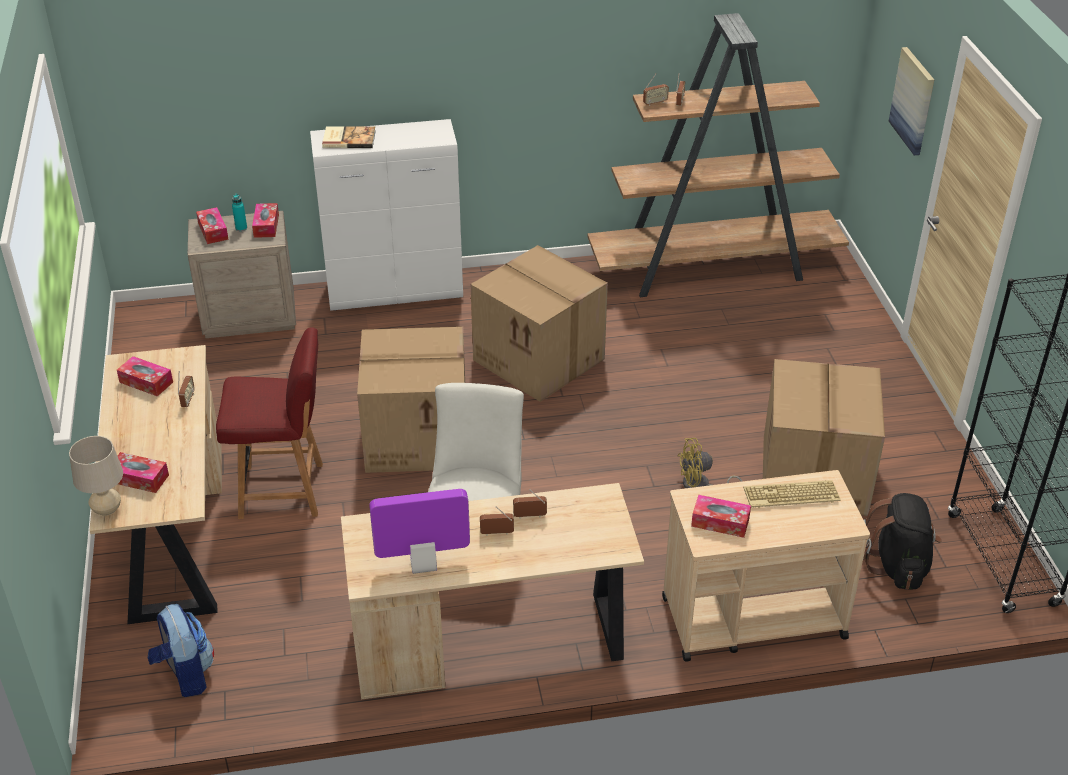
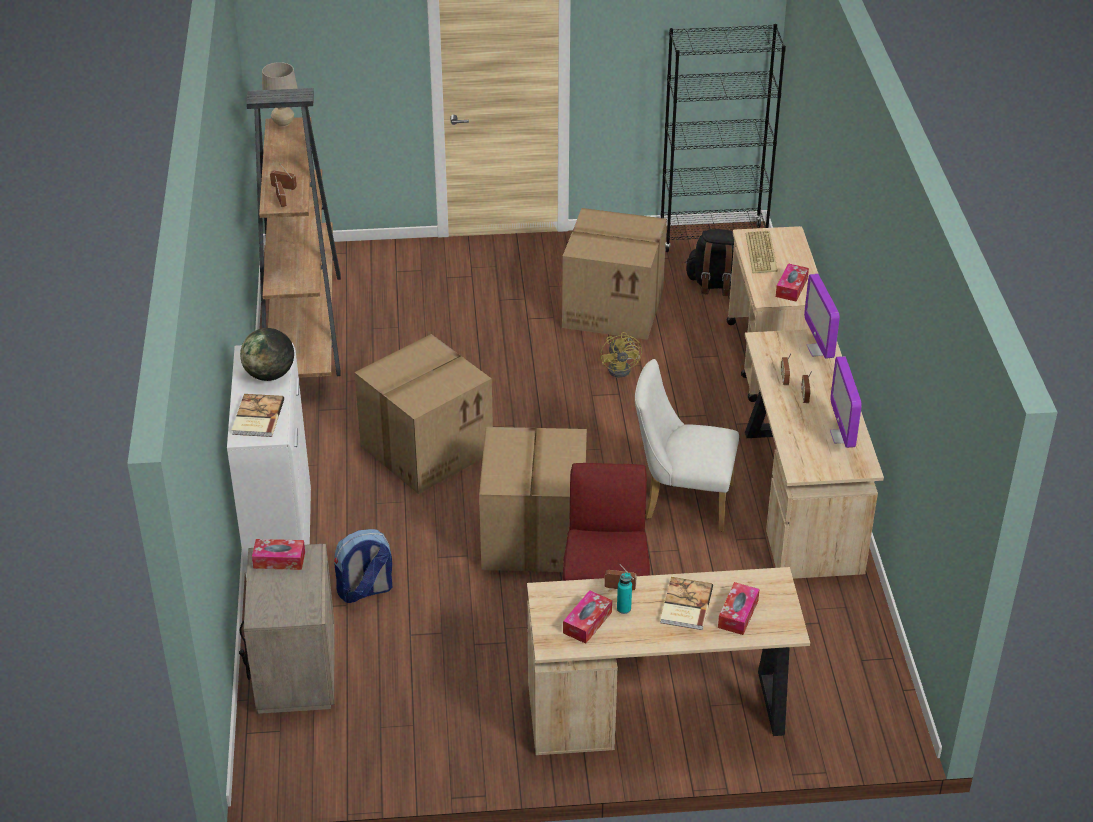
camera: 85 degrees left, 0 degrees up
beige table lamp [69,436,123,516] -> beige table lamp moved to [262,62,298,127]
backpack [148,604,214,697] -> backpack moved to [334,529,392,603]
tissue box [196,207,229,244] -> none
turquoise bottle [232,194,247,231] -> turquoise bottle moved to [617,573,632,614]
picture [889,47,934,155] -> none
none -> globe [240,328,294,381]
none -> book [660,577,713,630]
none -> monitor [804,274,840,359]

